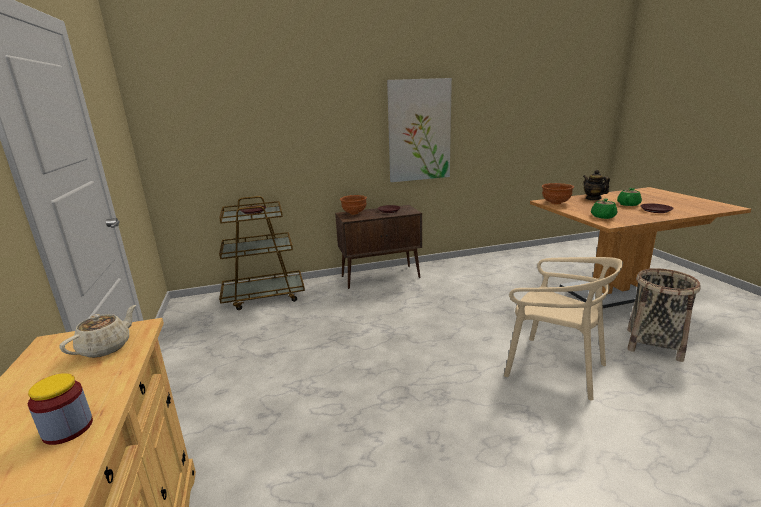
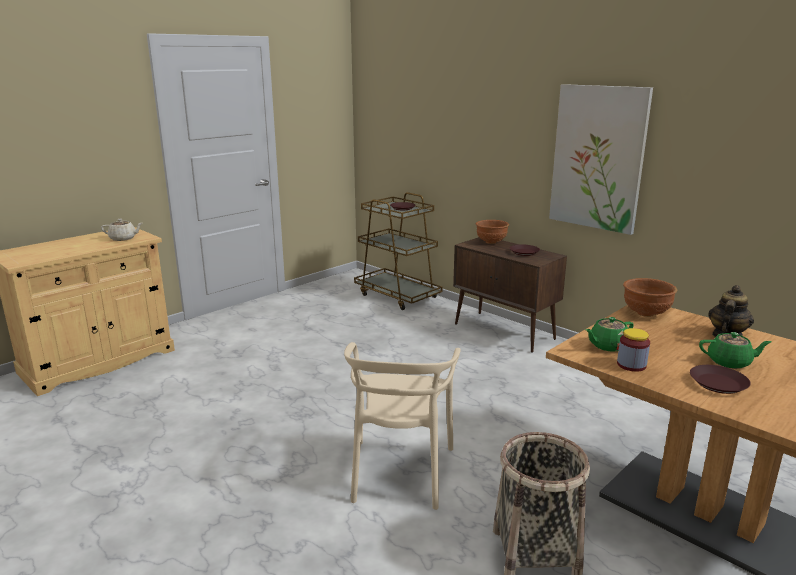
camera: 60 degrees right, 0 degrees up
jar [28,373,93,445] -> jar moved to [617,328,650,372]

